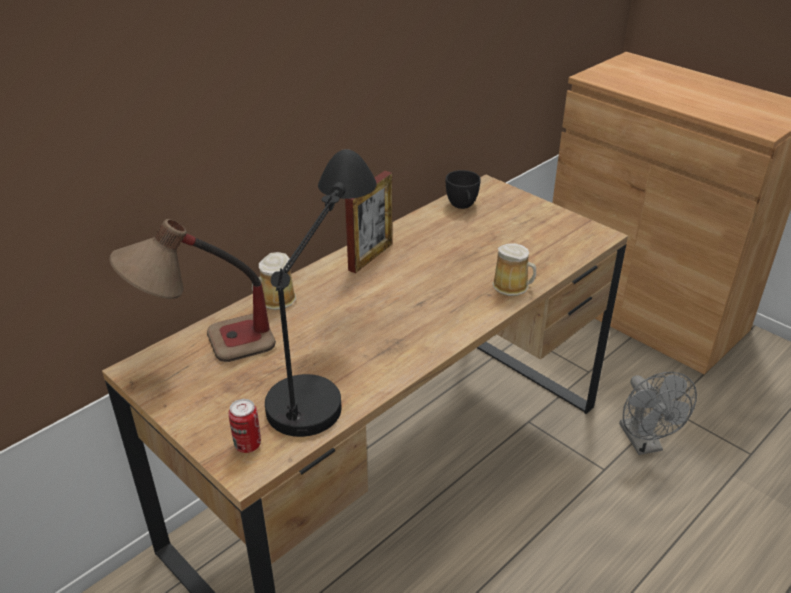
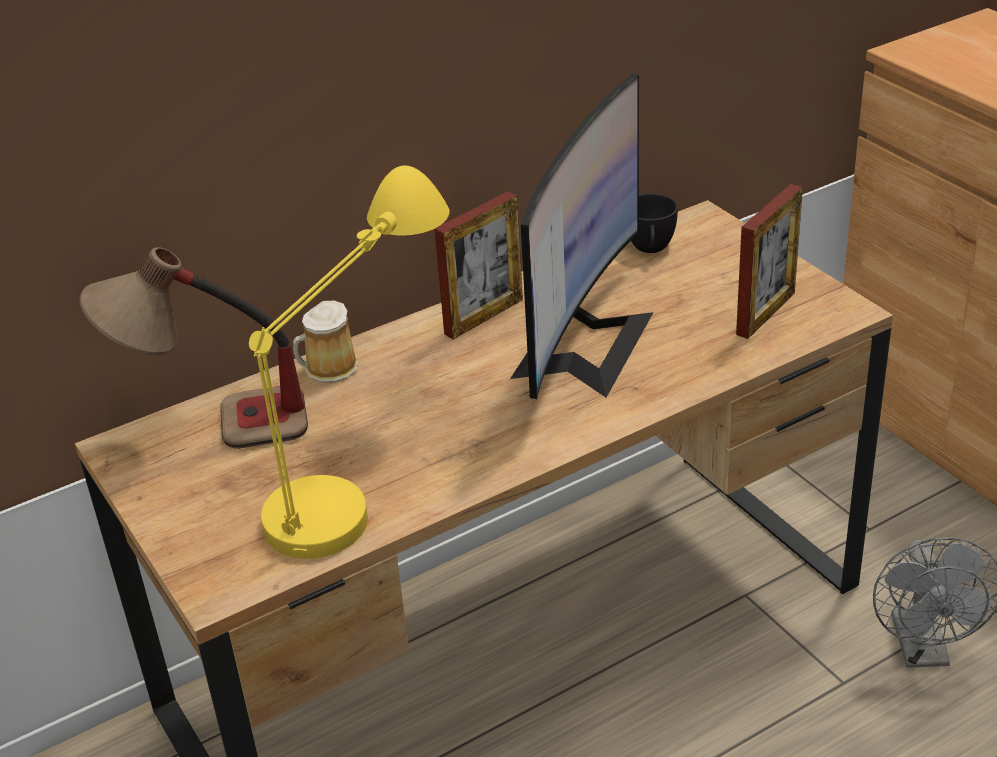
camera: 15 degrees right, 0 degrees up
can [229,399,261,453] -> none
black table lamp [265,149,377,437] -> yellow table lamp [249,166,449,559]
mug [492,243,536,296] -> none
none -> monitor [510,74,654,399]
none -> picture frame [736,184,803,339]

